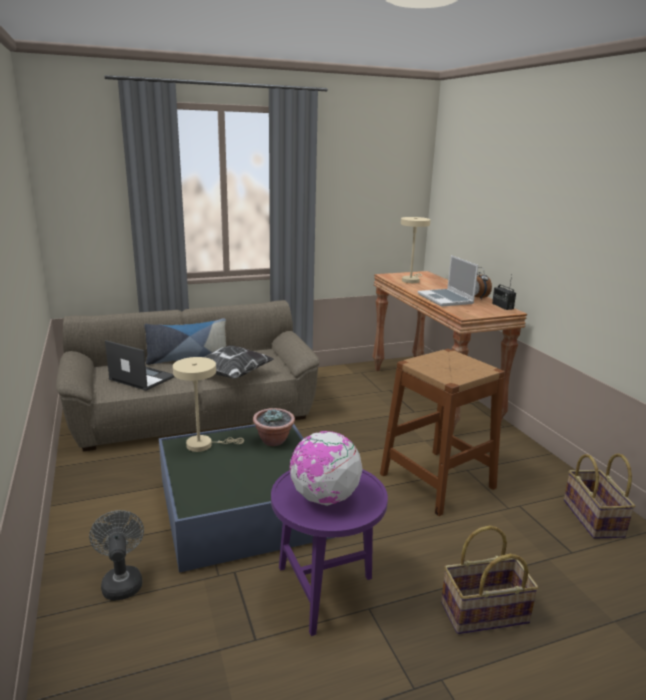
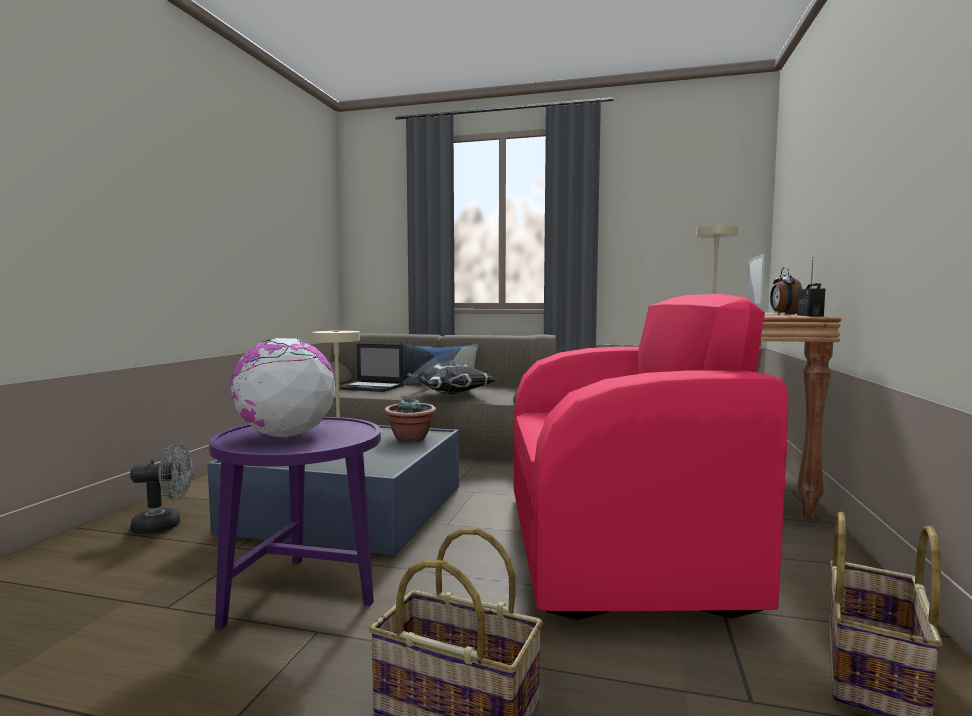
camera: 35 degrees right, 15 degrees down
grey fan [89,510,144,601] -> grey fan turned 60 degrees clockwise [130,443,193,534]
laptop [105,340,175,391] -> laptop turned 135 degrees clockwise [339,344,403,392]
brown stool [380,349,505,516] -> pink armchair [514,294,788,620]

